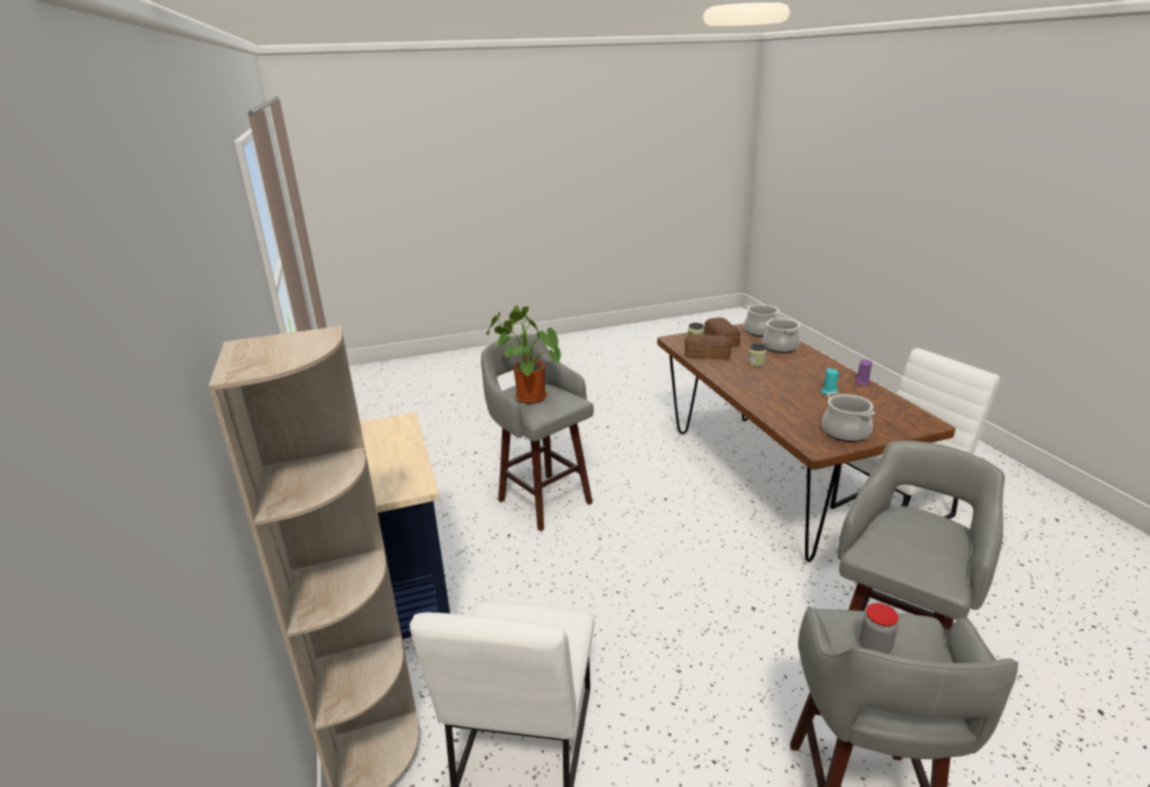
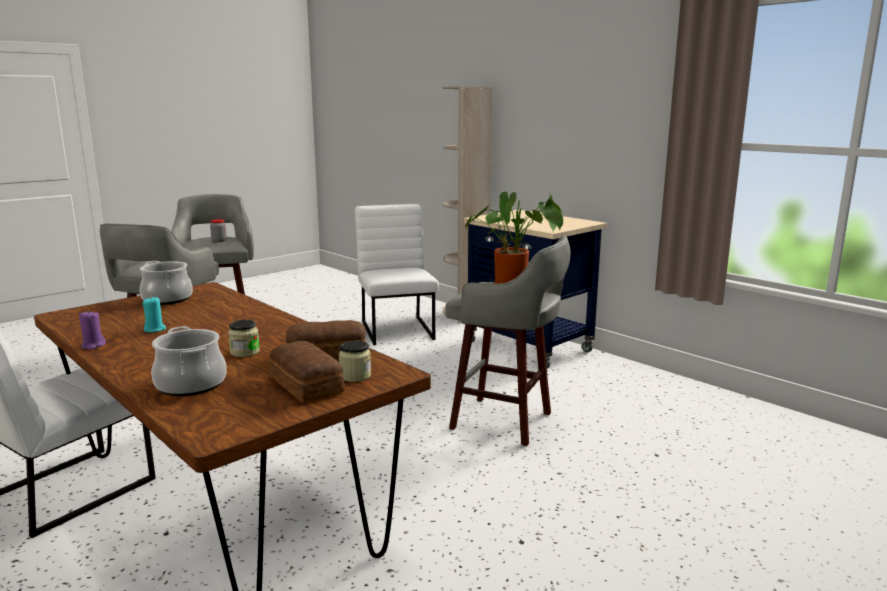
camera: 155 degrees right, 10 degrees down
cooking pot [744,304,782,337] -> none

